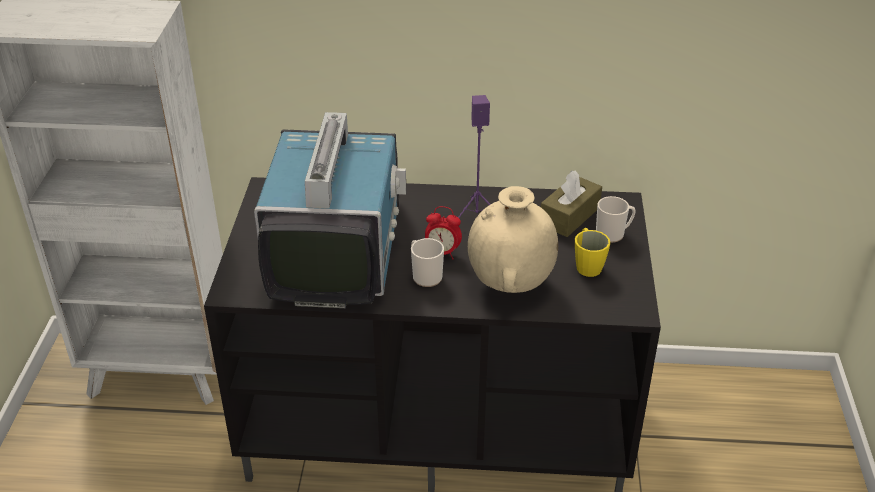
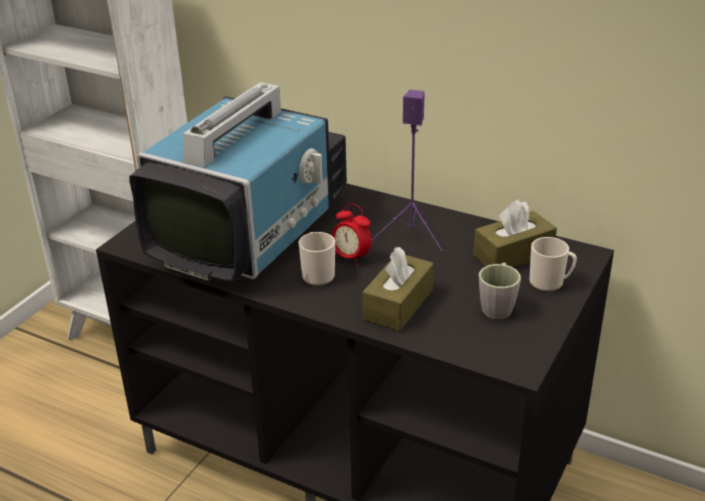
camera: 25 degrees right, 5 degrees down
beige vase [468,186,558,293] -> brown tissue box [362,247,434,331]
yellow mug [575,228,610,277] -> grey mug [479,263,521,319]

